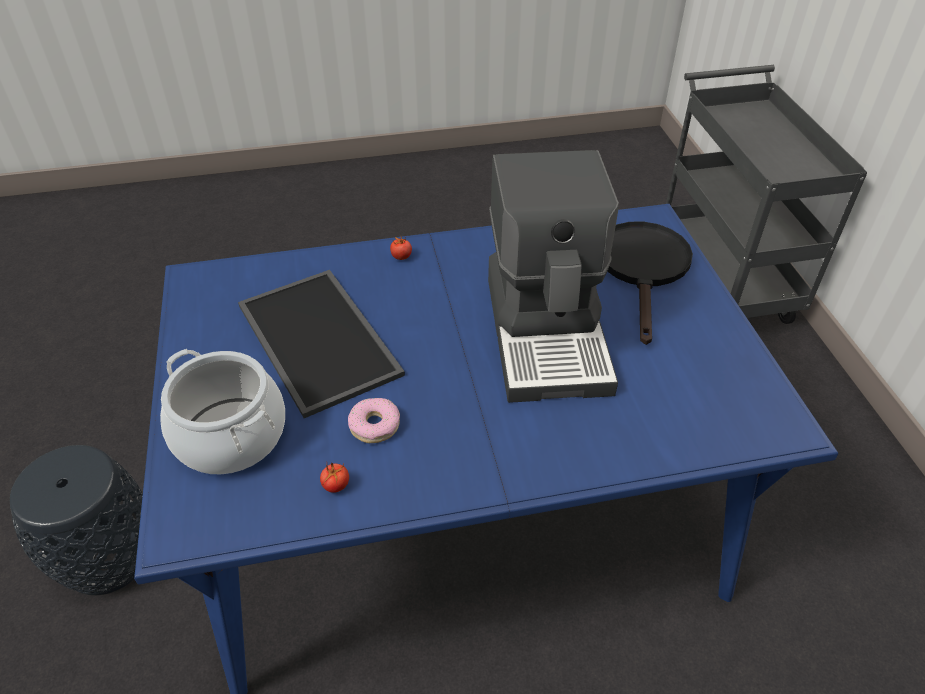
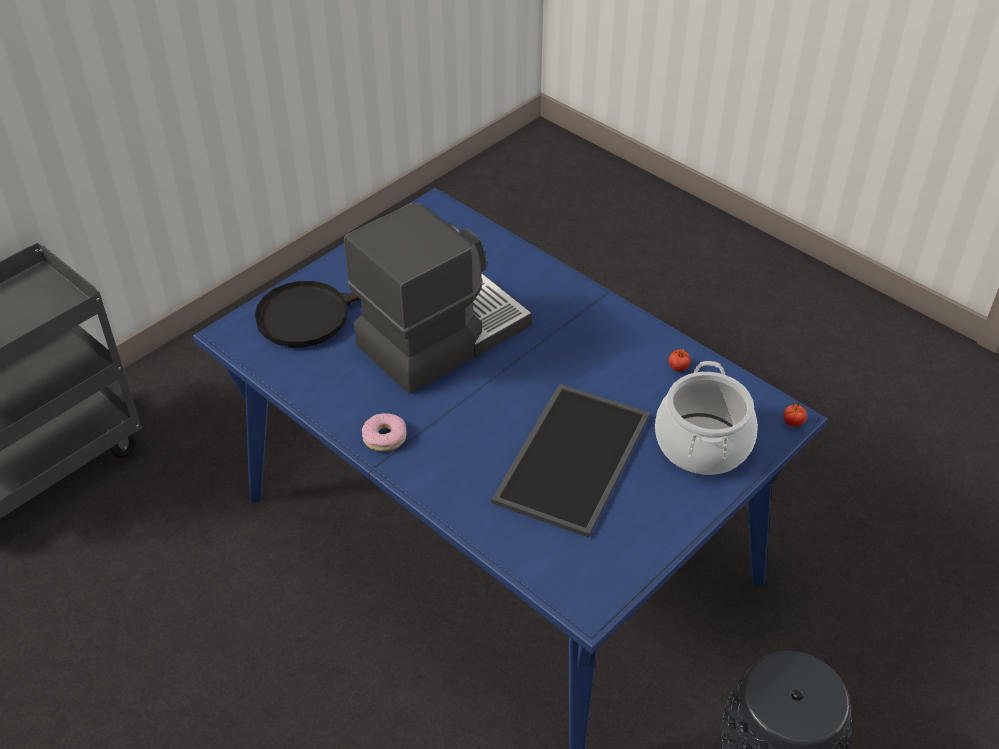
camera: 125 degrees left, 0 degrees up
donut [348,398,400,443] -> donut moved to [362,413,407,451]
tomato [390,237,412,260] -> tomato moved to [783,399,807,427]

